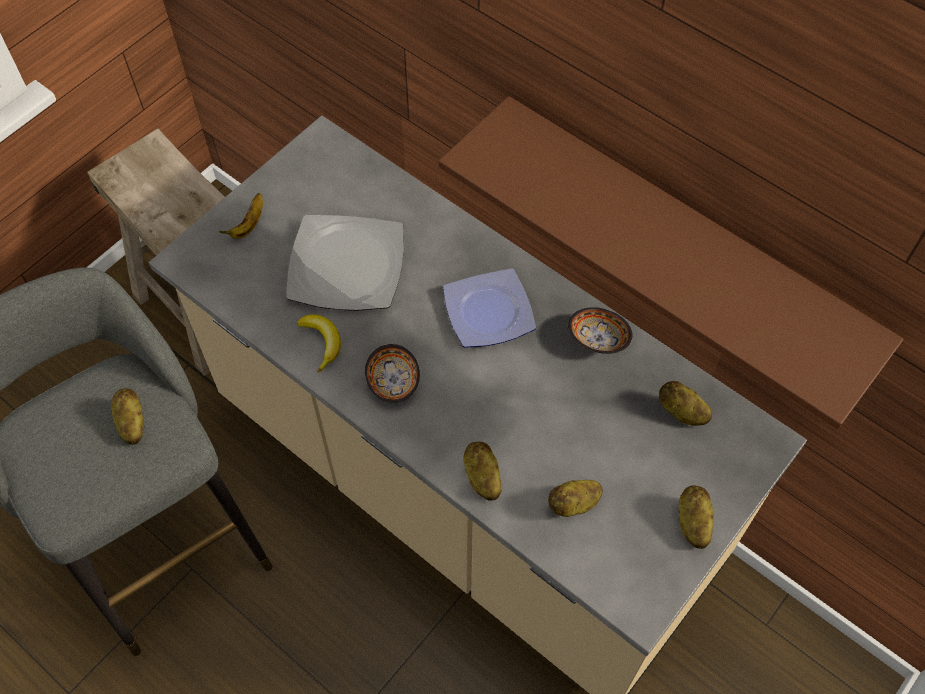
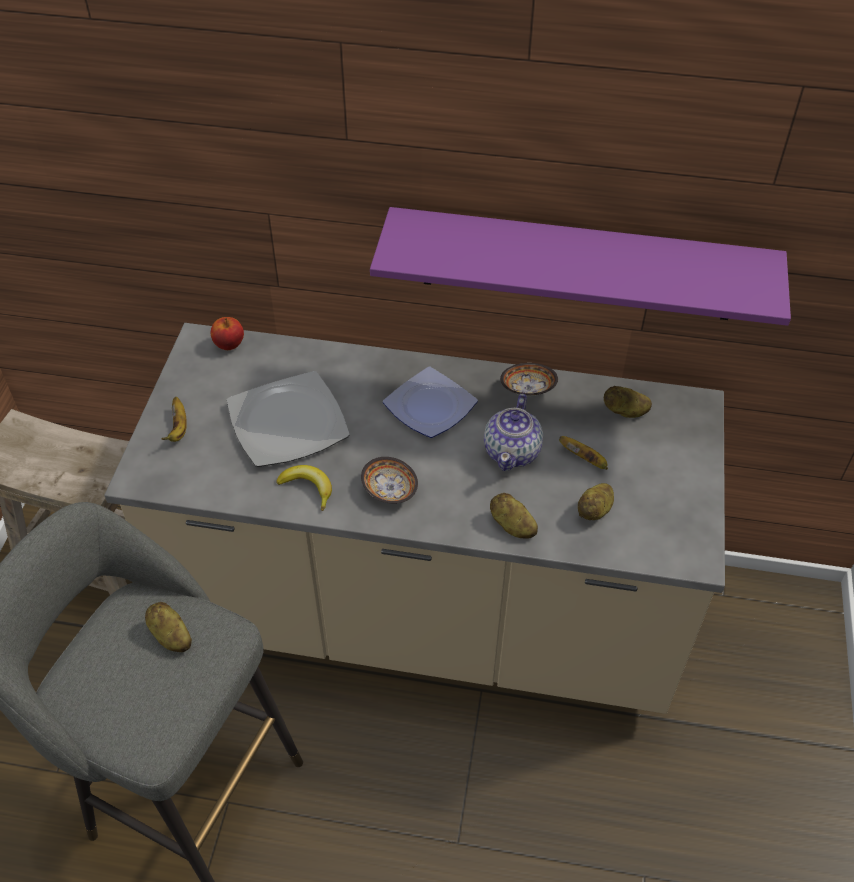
camera: 30 degrees left, 10 degrees down
brown shelf [439,96,904,429] -> purple shelf [370,207,791,326]
potato [679,485,714,549] -> none
none -> apple [211,317,244,350]
none -> teapot [484,394,543,471]
none -> banana [559,436,608,470]

